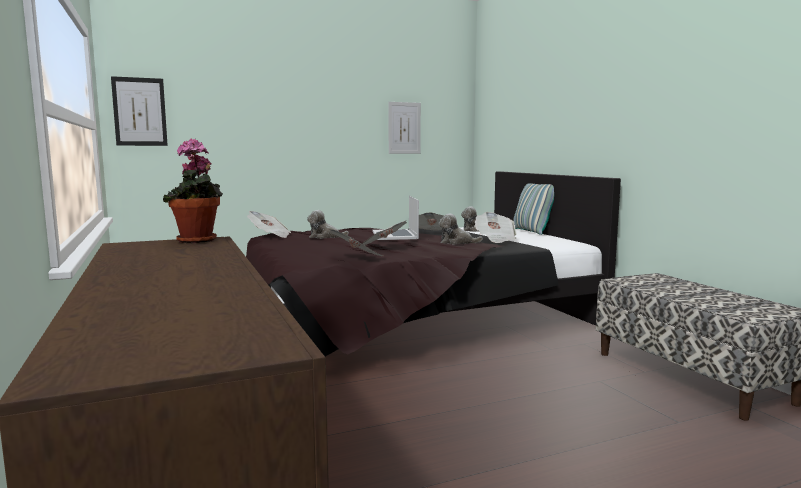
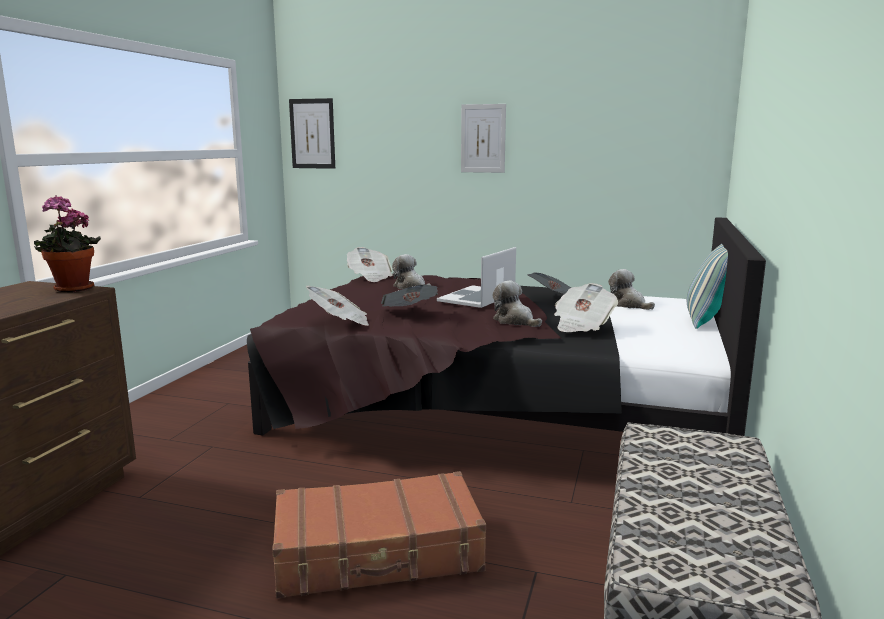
camera: 40 degrees right, 5 degrees up
picture [388,102,421,154] -> picture moved to [461,104,506,173]
none -> brown suitcase [272,471,486,599]

